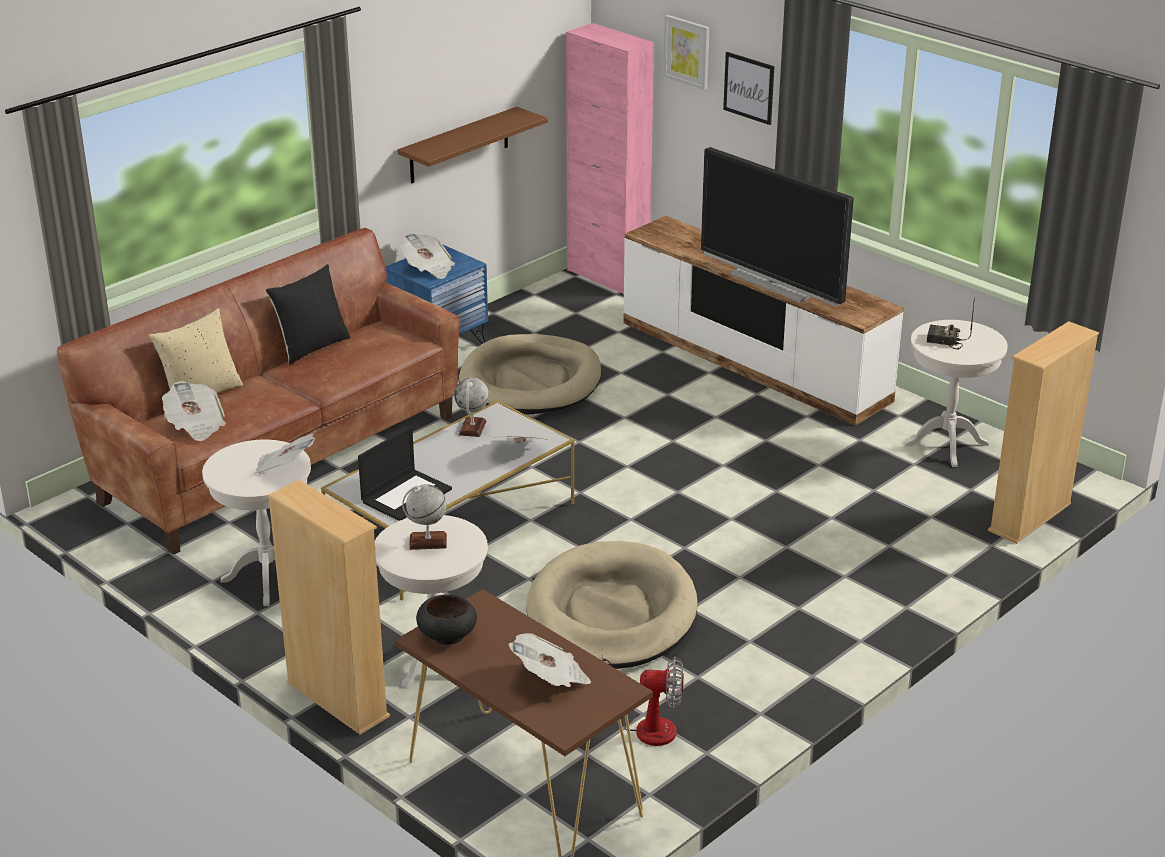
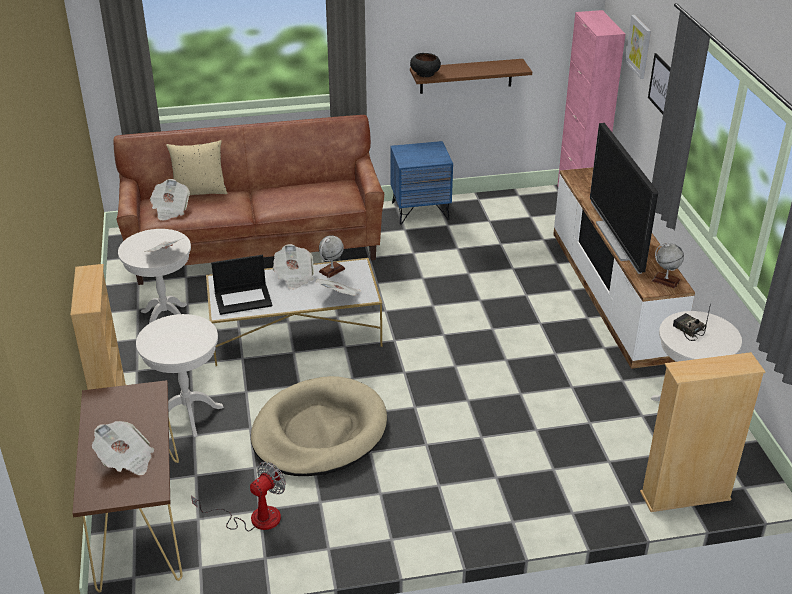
camera: 35 degrees right, 5 degrees up
black pillow [266,264,350,365] -> none
newspaper [400,233,455,279] -> newspaper moved to [273,244,314,290]
globe [402,484,447,550] -> globe moved to [652,243,684,289]
black bowl [416,594,477,645] -> black bowl moved to [410,53,441,77]
beige dog bed [459,334,601,415] -> none
fan [602,650,684,746] -> fan turned 90 degrees counterclockwise [191,461,286,531]

